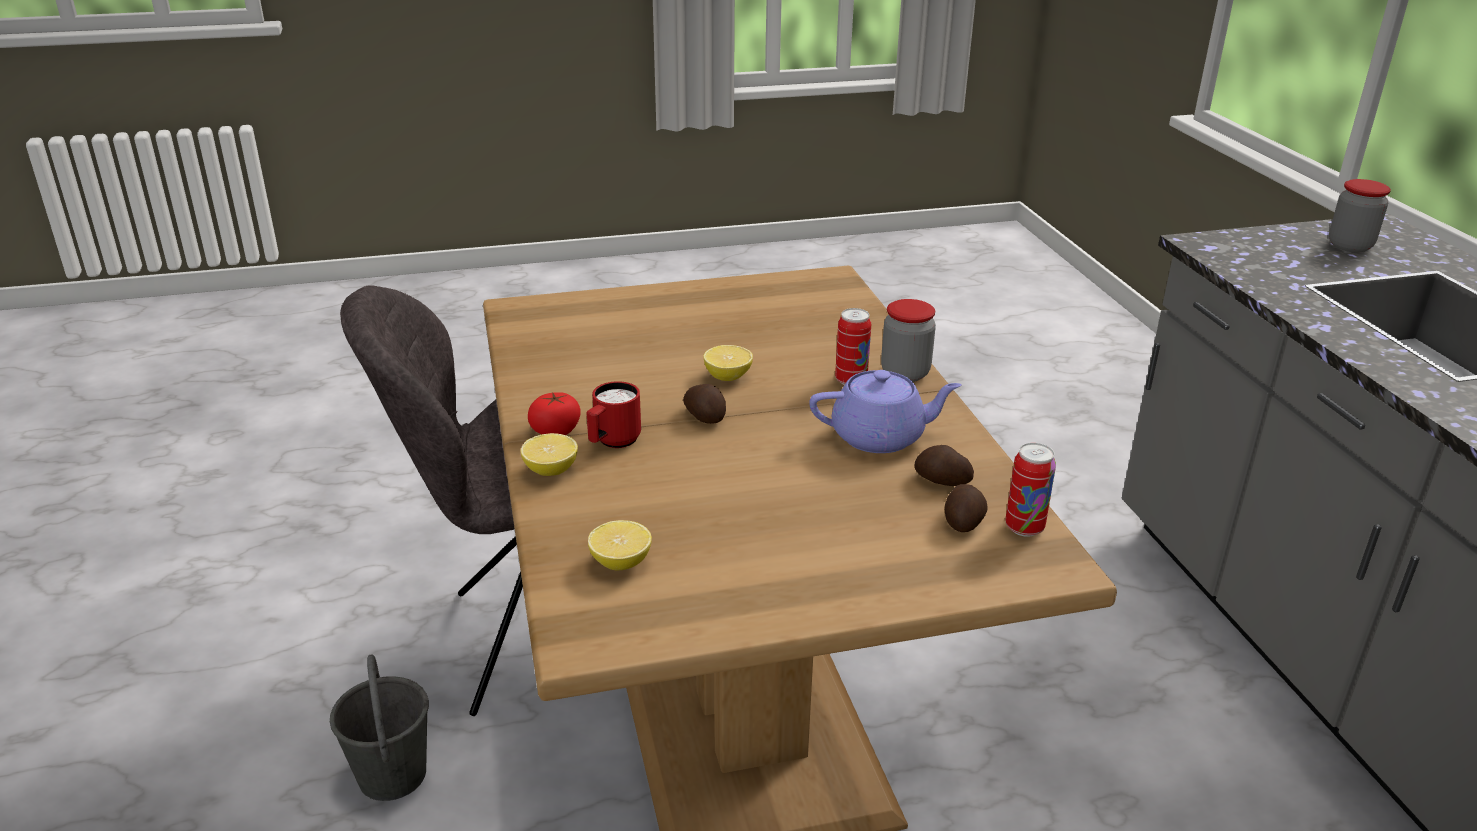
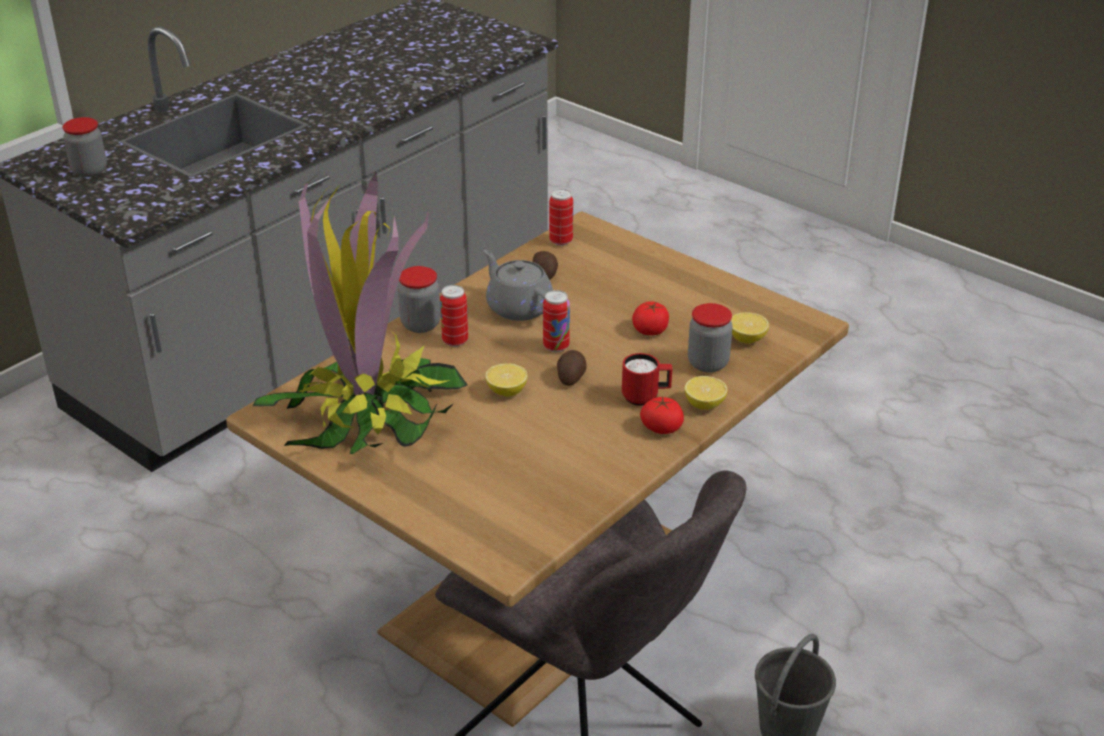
camera: 125 degrees left, 5 degrees up
purple teapot [809,370,962,453] -> grey teapot [484,250,553,321]
potato [945,484,988,532] -> none
none -> potted plant [253,173,467,454]
none -> can [543,290,570,352]
none -> tomato [632,301,669,335]
none -> jar [688,303,733,373]

